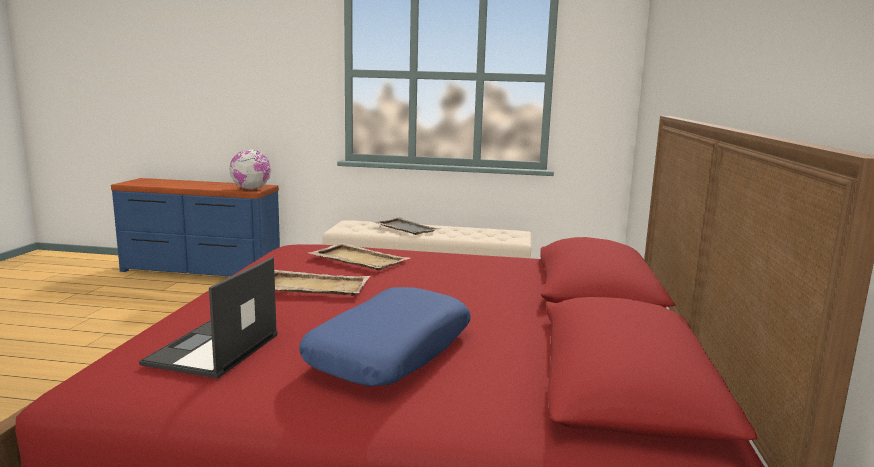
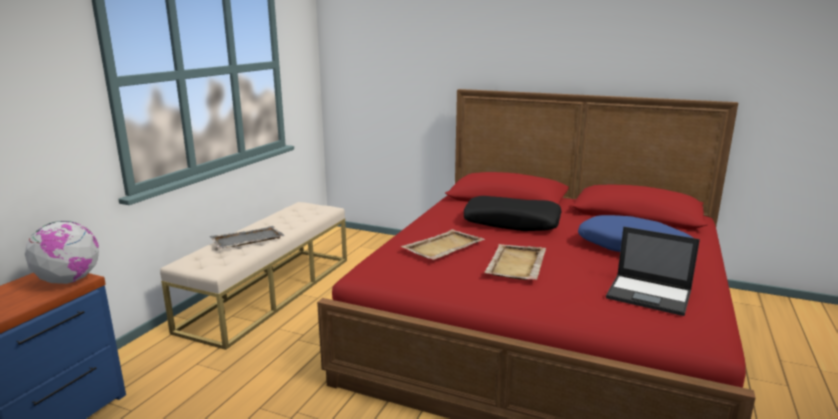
camera: 75 degrees left, 5 degrees up
none -> black pillow [464,196,561,231]

